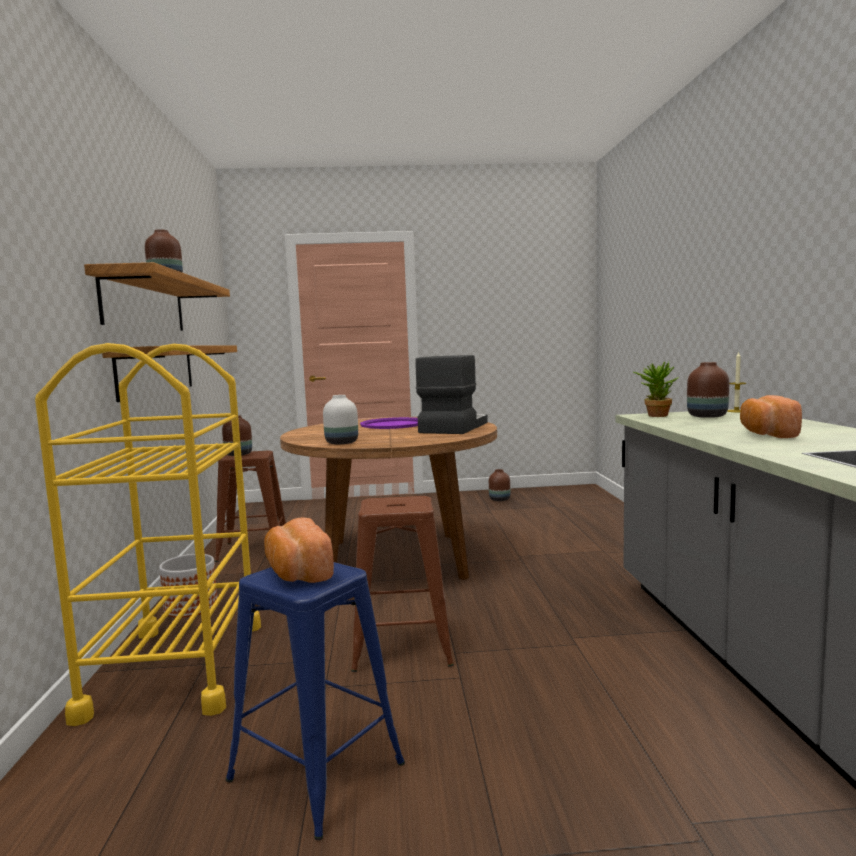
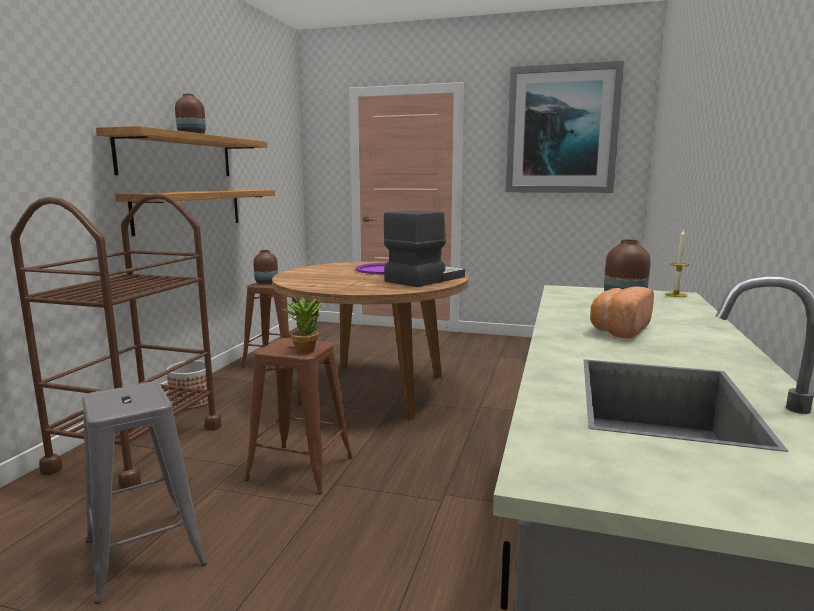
camera: 20 degrees right, 5 degrees up
yellow cart [35,343,261,726] -> brown cart [10,193,222,489]
blue stool [226,562,405,840] -> grey stool [82,382,207,604]
bread [264,517,334,583] -> none
white vase [323,395,358,444] -> none
brown vase [489,469,510,501] -> none
potted plant [633,362,679,417] -> potted plant moved to [282,295,322,353]
none -> picture [505,61,624,193]

